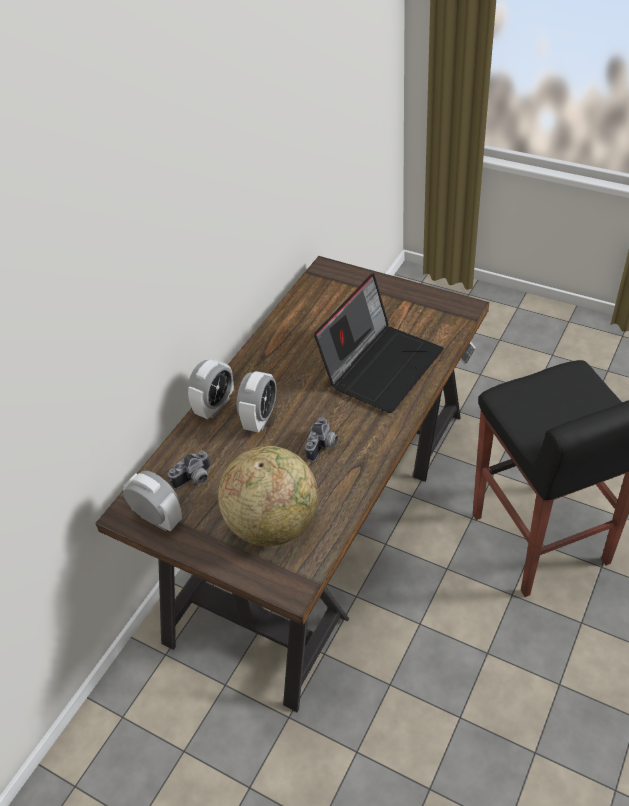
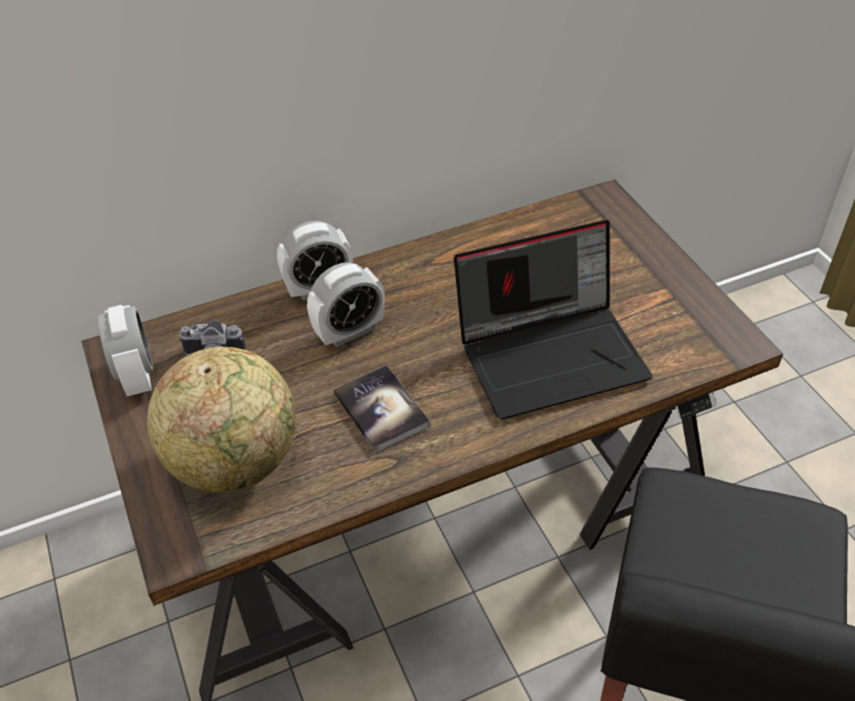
camera: 35 degrees right, 0 degrees up
camera [305,417,338,462] -> book [333,365,430,453]

